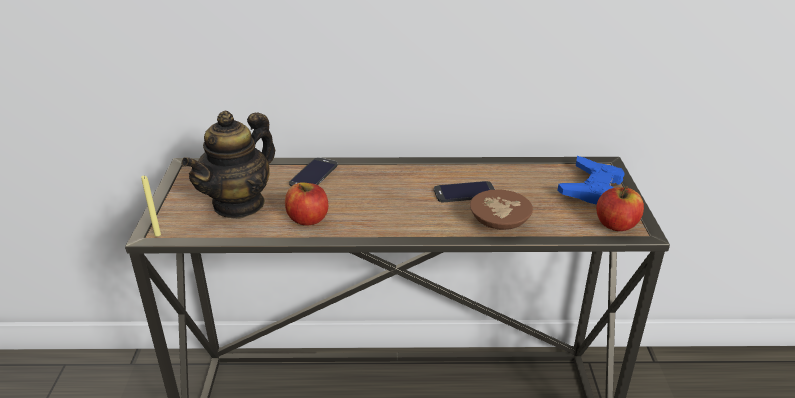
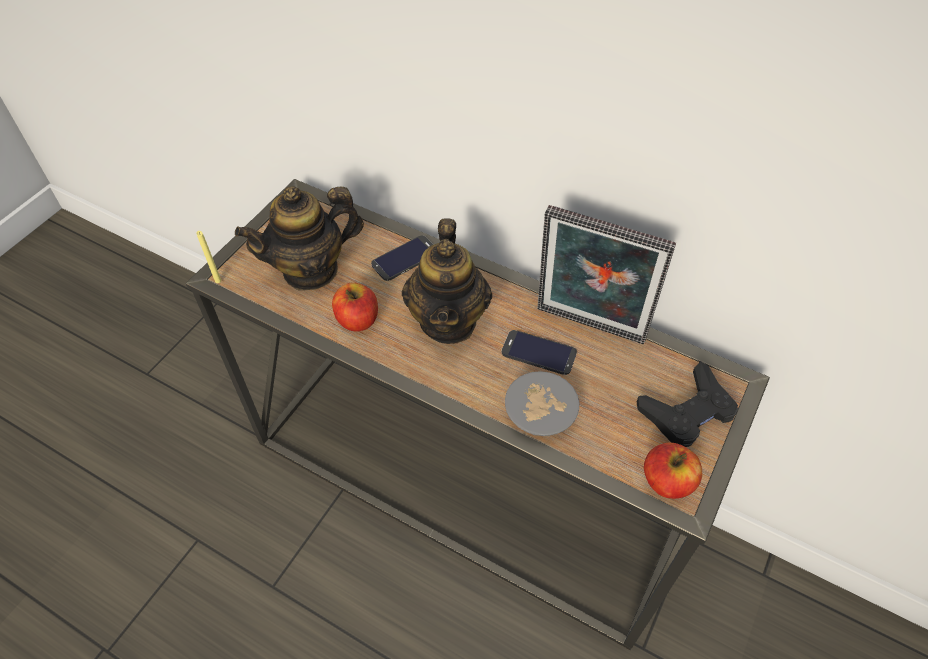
camera: 30 degrees right, 20 degrees up
brown bowl [470,189,533,230] -> grey bowl [505,371,579,436]
blue game controller [557,156,625,205] -> black game controller [637,361,738,447]
none -> teapot [402,219,492,344]
none -> picture frame [537,205,676,344]

